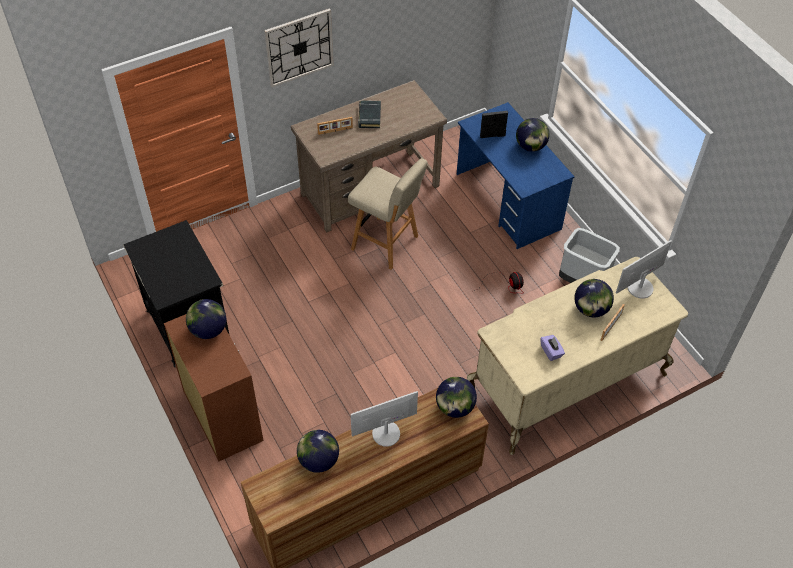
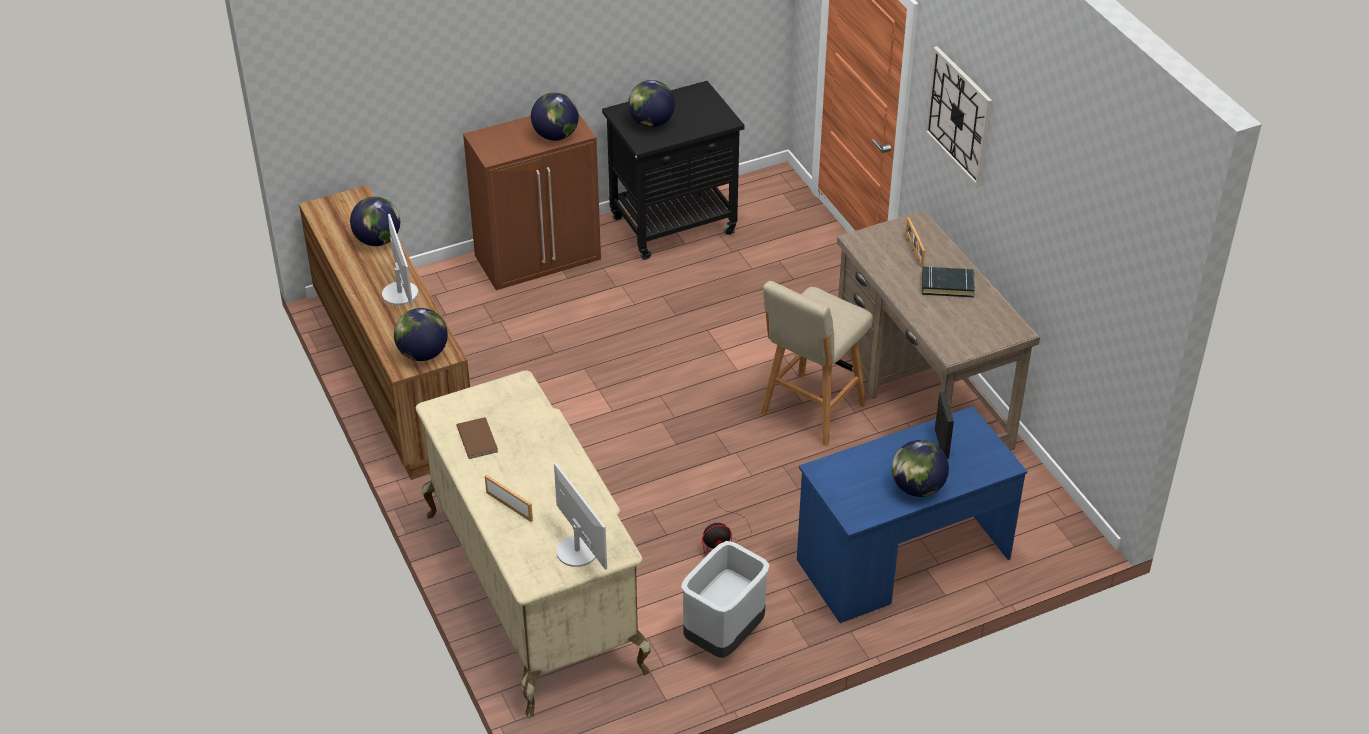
camera: 95 degrees right, 10 degrees down
purple tissue box [540,335,565,361] -> brown book [456,417,498,459]
globe [574,279,614,317] -> globe moved to [628,80,675,127]

